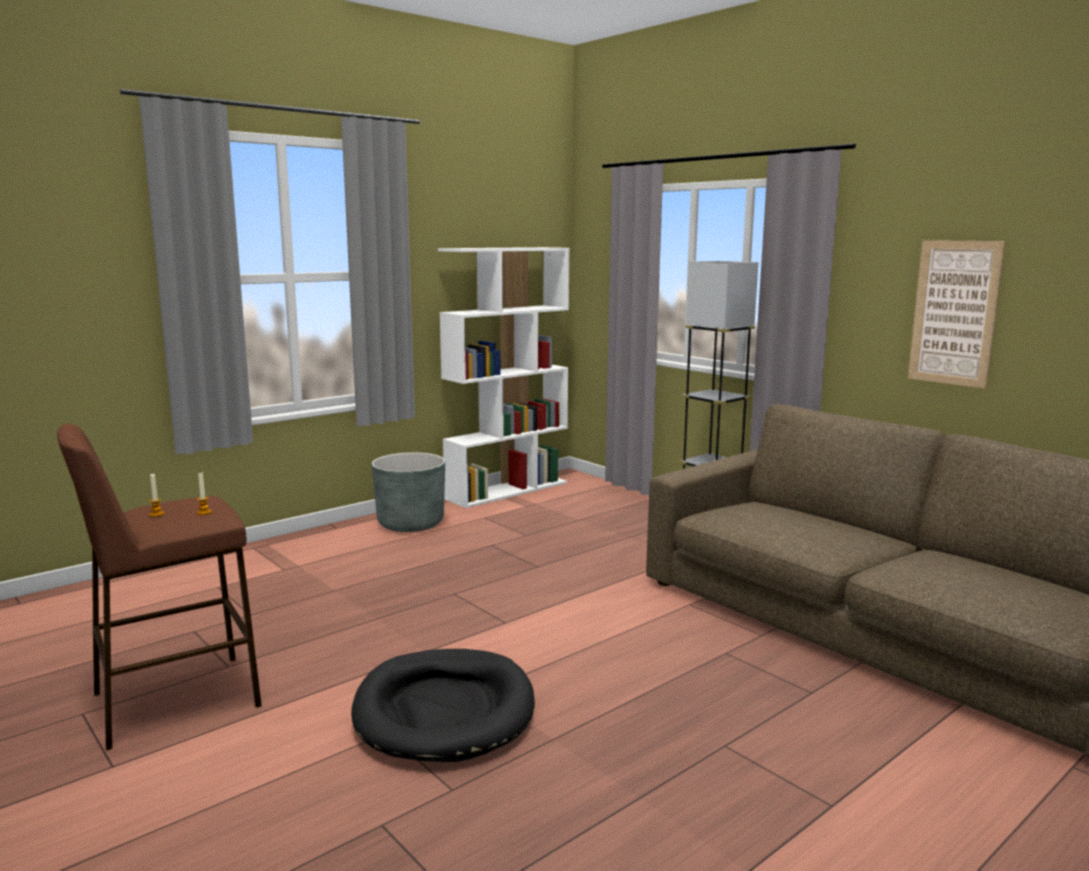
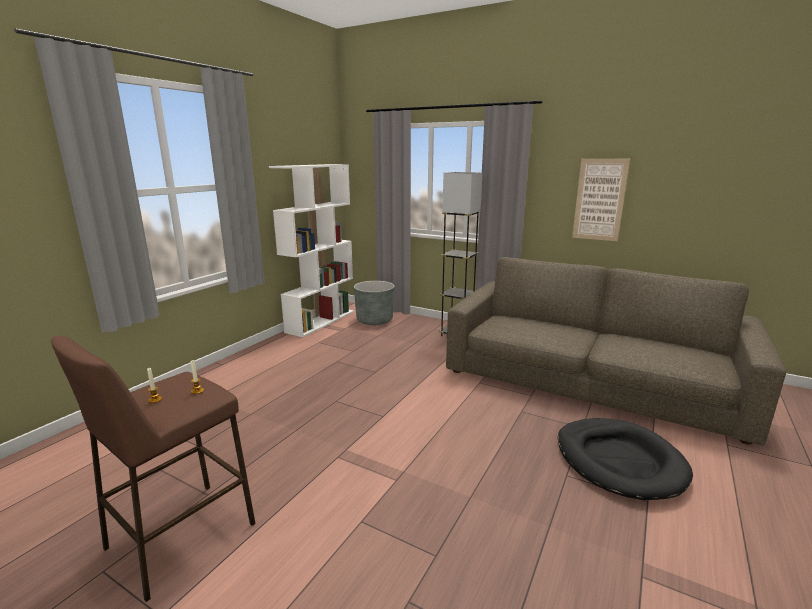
camera: 20 degrees left, 5 degrees up
black dog bed [351,649,535,762] -> black dog bed moved to [558,418,693,500]
grey planter [372,452,445,532] -> grey planter moved to [354,281,394,325]

